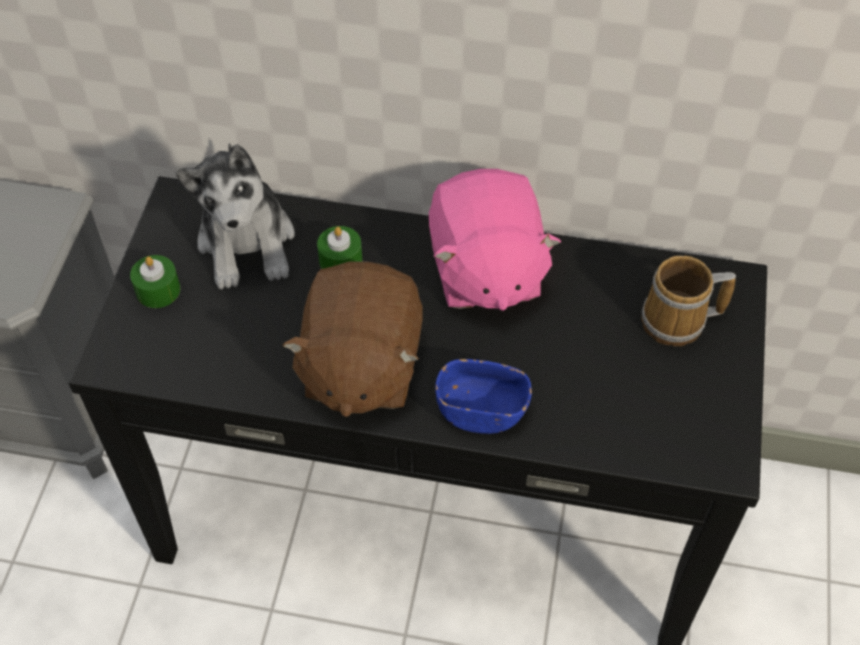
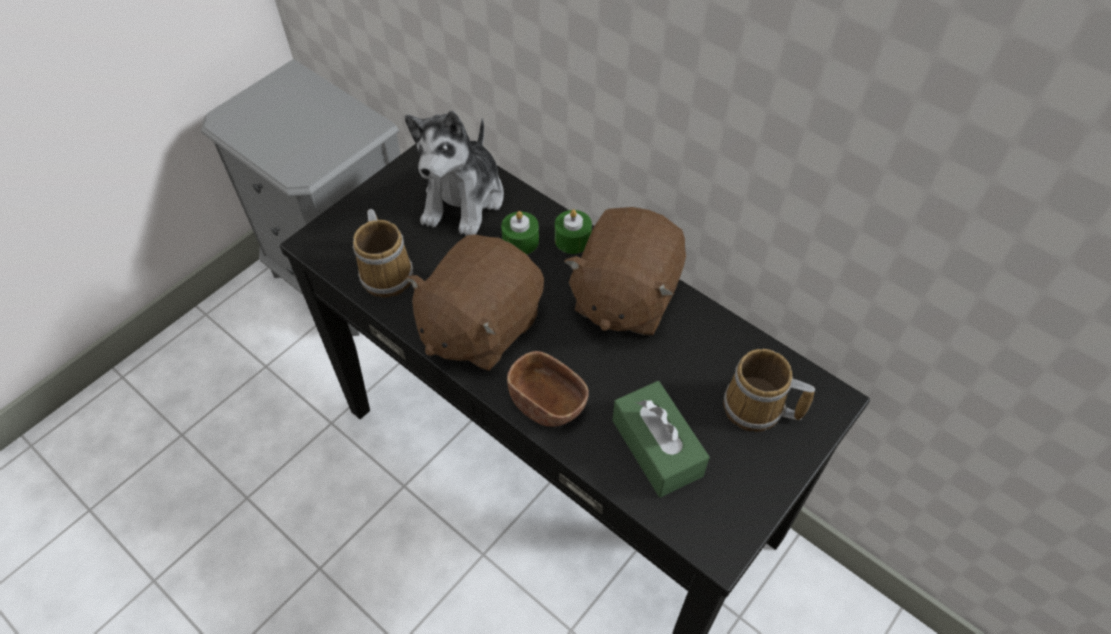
camera: 30 degrees right, 0 degrees up
green candle [130,255,180,308] -> green candle moved to [555,209,592,254]
pink plush toy [429,169,561,311] -> brown plush toy [564,207,686,335]
blue bowl [435,359,532,434] -> brown bowl [507,351,589,427]
none -> mug [353,209,413,298]
none -> green tissue box [612,381,710,498]

